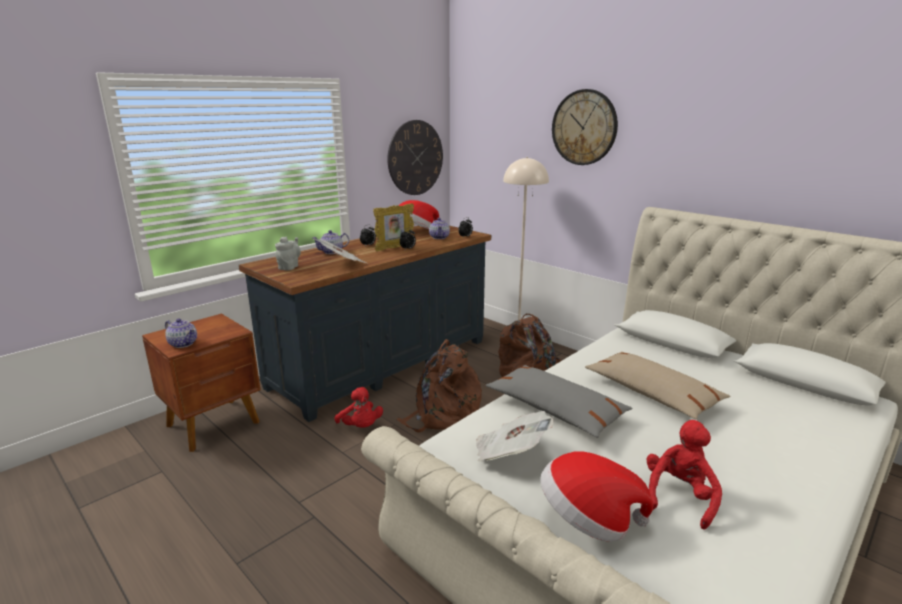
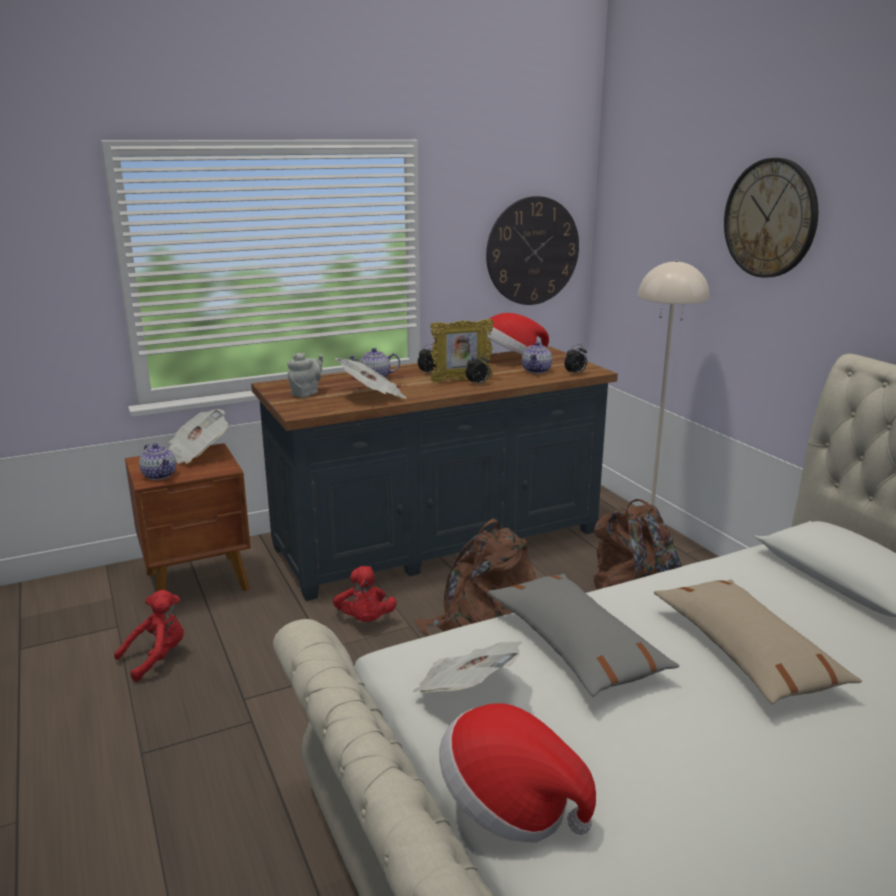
camera: 20 degrees right, 0 degrees up
red plush toy [647,420,722,530] -> red plush toy moved to [114,590,184,682]
none -> newspaper [168,409,228,464]

